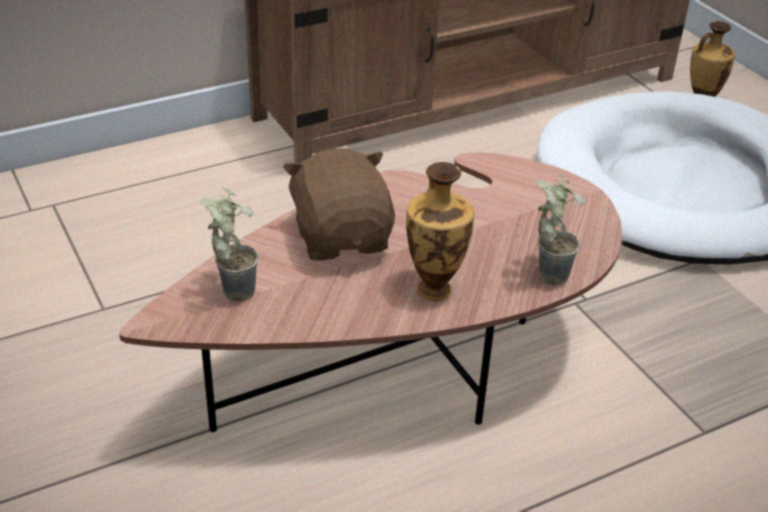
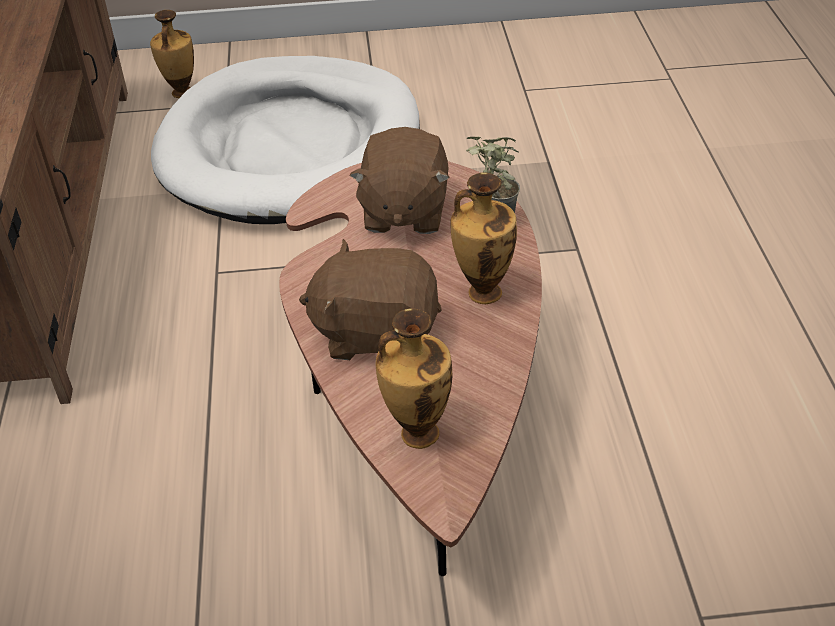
camera: 65 degrees left, 5 degrees up
potted plant [199,186,258,302] -> vase [375,309,452,449]
none -> brown plush toy [349,127,450,234]

